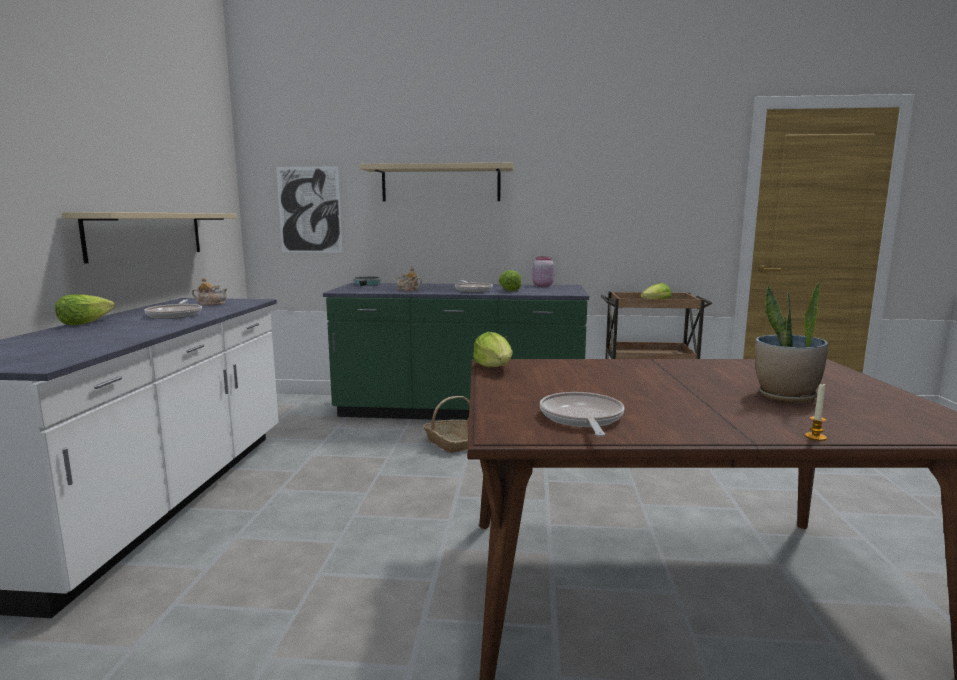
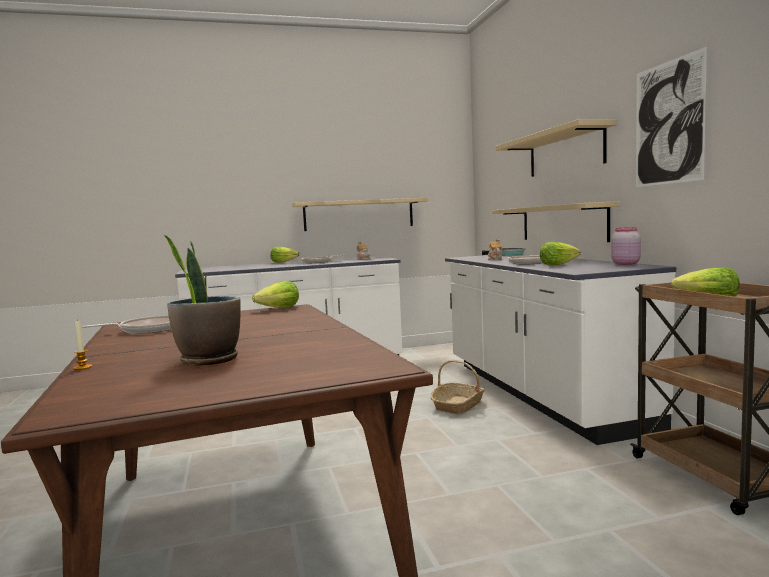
camera: 70 degrees right, 5 degrees down
picture [276,167,342,253] -> picture moved to [636,47,707,187]
green counter [323,283,589,420] -> white counter [445,254,676,445]
none -> beige shelf [492,201,620,242]

